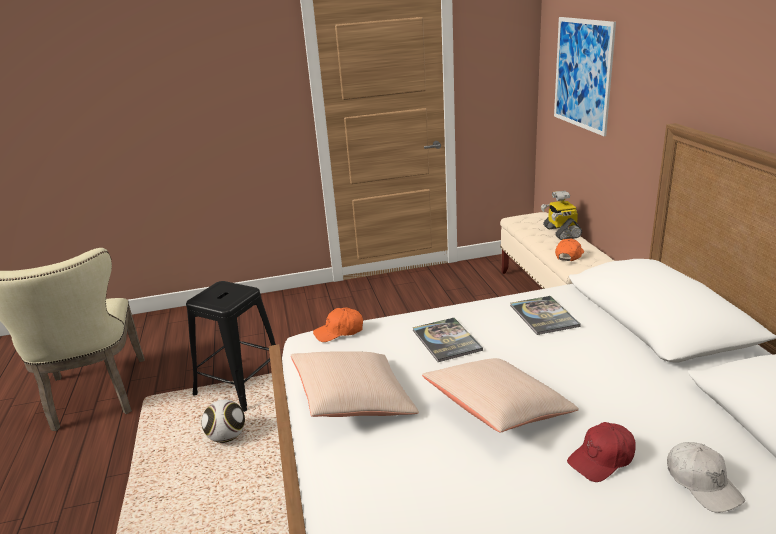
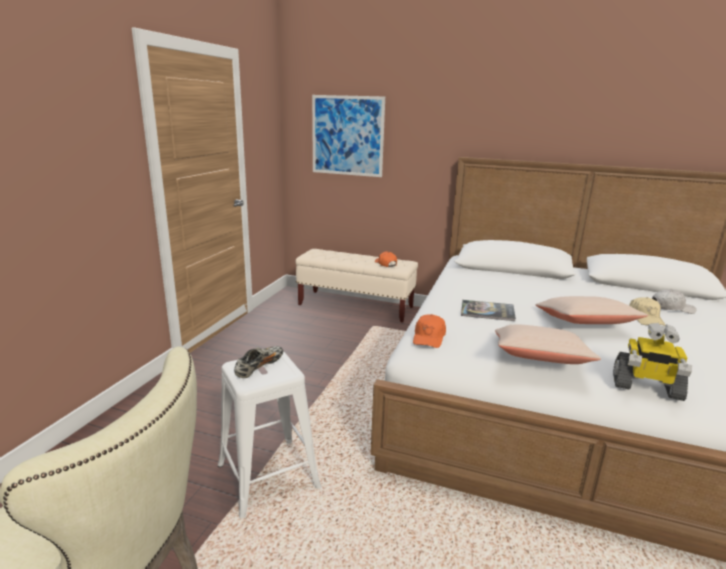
camera: 60 degrees left, 5 degrees down
black stool [186,281,276,412] -> white stool [218,352,321,519]
football [202,400,245,443] -> none
book [510,296,581,335] -> none
toy robot [541,191,582,240] -> toy robot moved to [613,323,692,401]
red cap [567,422,636,482] -> beige cap [629,297,665,326]
none -> shoe [234,346,283,378]

